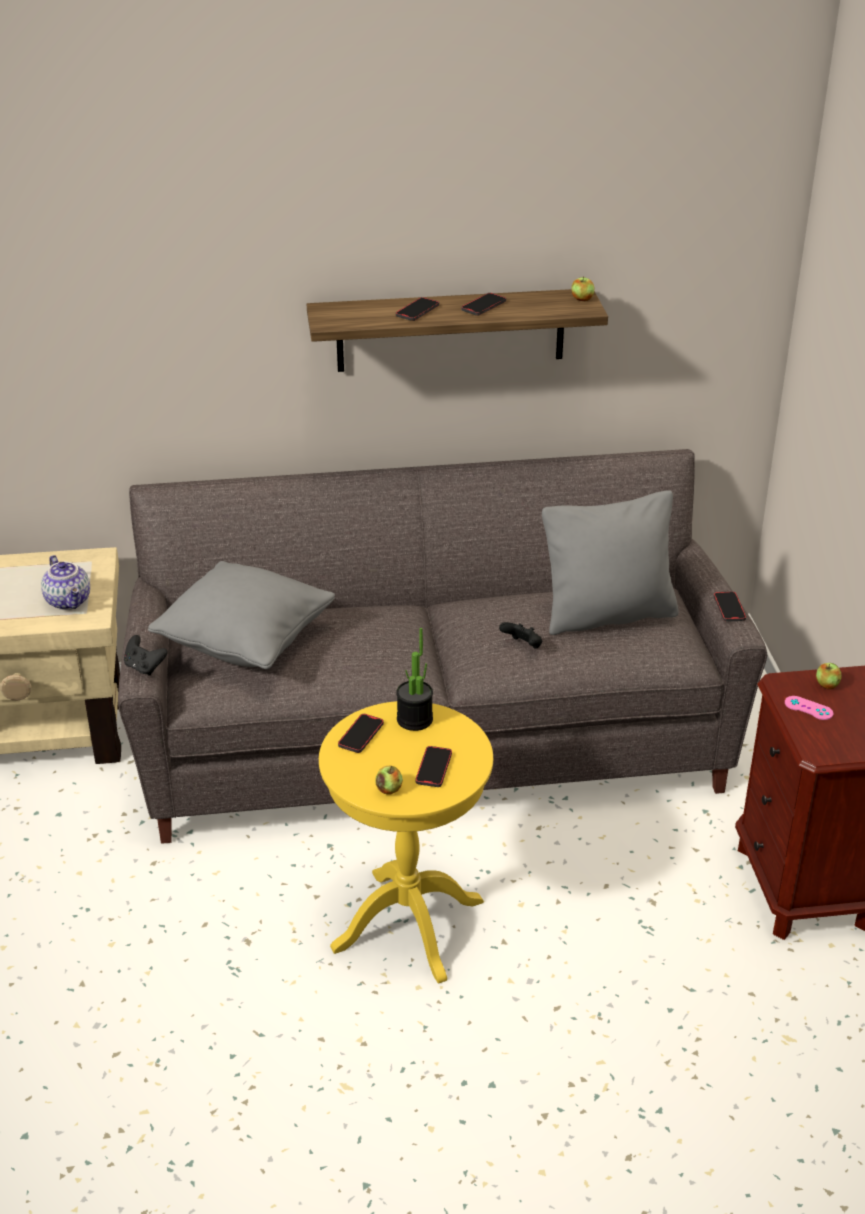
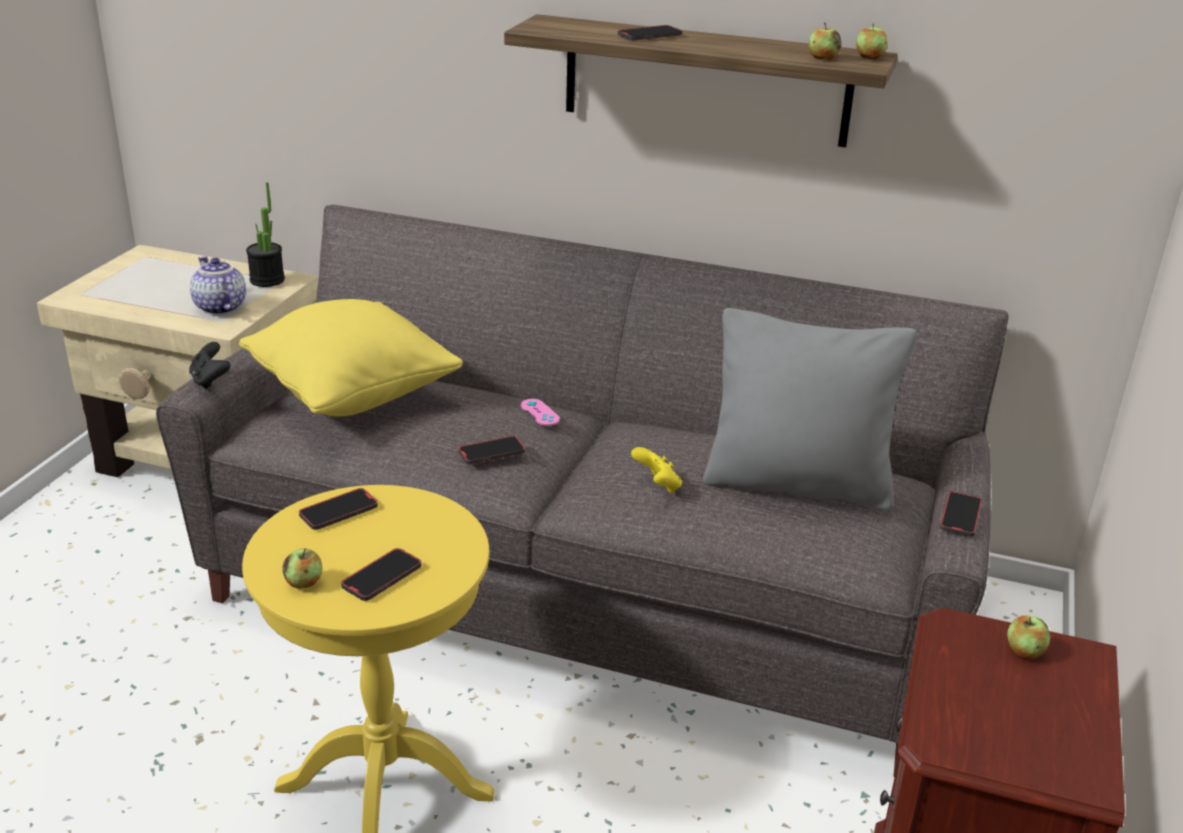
camera: 25 degrees right, 5 degrees down
teapot [41,555,90,610] -> teapot turned 150 degrees clockwise [190,256,246,315]
grey pillow [148,561,335,669] -> yellow pillow [239,299,463,416]
potted plant [396,628,433,731] -> potted plant moved to [246,182,285,287]
phone [461,293,506,316] -> phone moved to [458,436,525,464]
black game controller [499,622,542,648] -> yellow game controller [631,447,682,493]
pink game controller [785,696,833,720] -> pink game controller moved to [521,399,560,426]
none -> apple [809,23,842,60]

